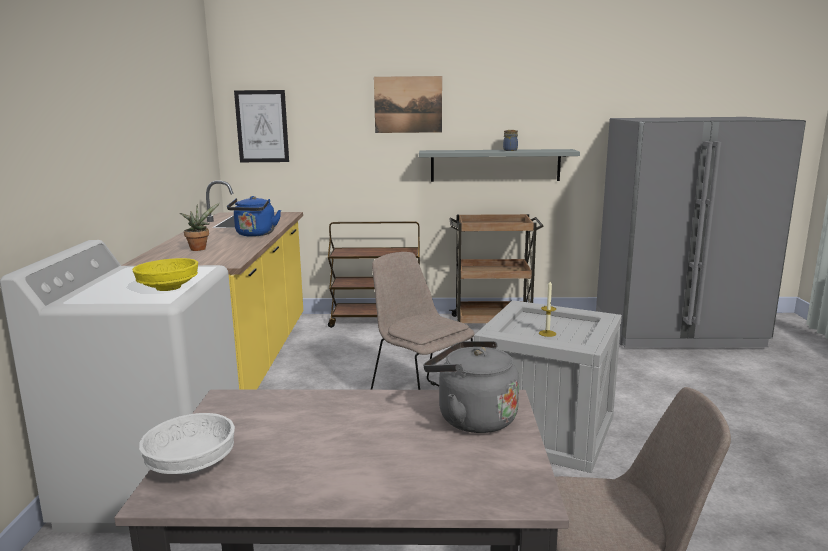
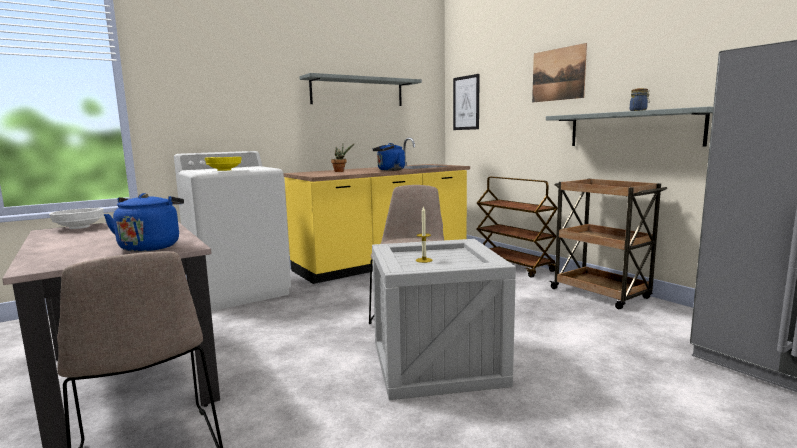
camera: 55 degrees right, 5 degrees down
grey kettle [424,341,519,433] -> blue kettle [104,193,184,252]
none -> grey shelf [299,73,422,106]

